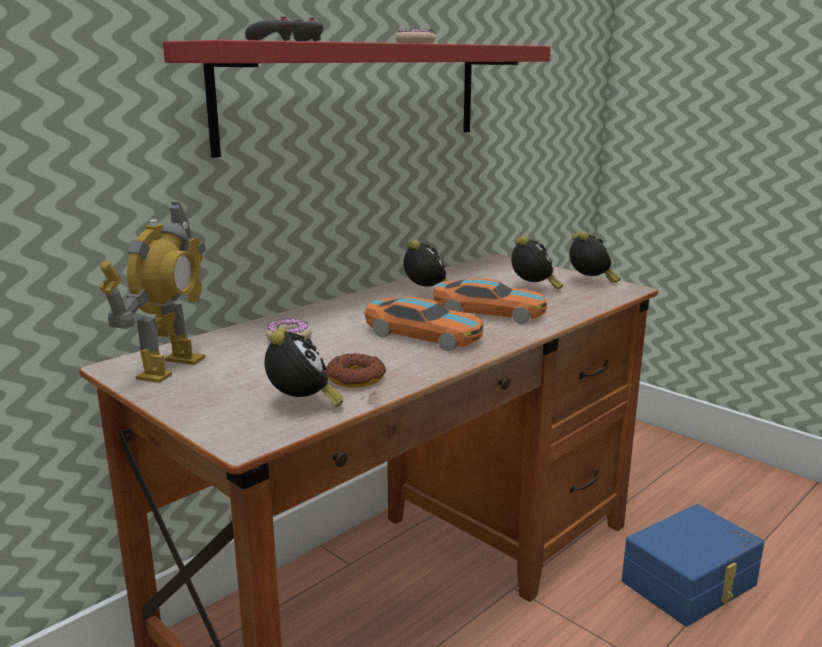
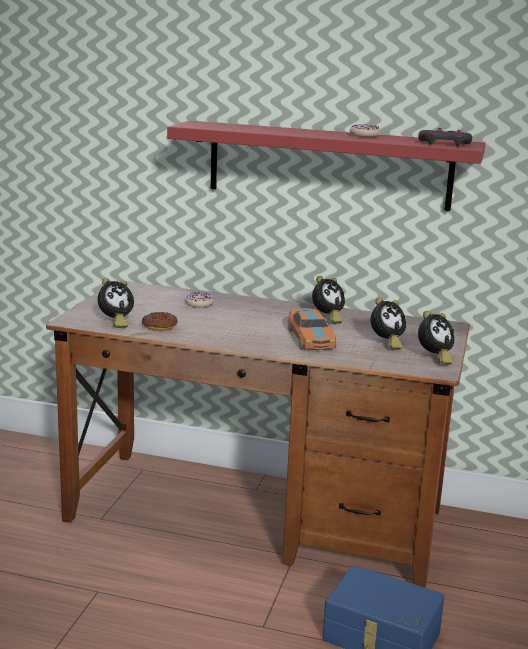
camera: 60 degrees right, 0 degrees up
toy robot [99,202,206,383] -> none
grey game controller [245,16,323,41] -> grey game controller moved to [418,128,472,146]
toy car [364,297,484,351] -> none

